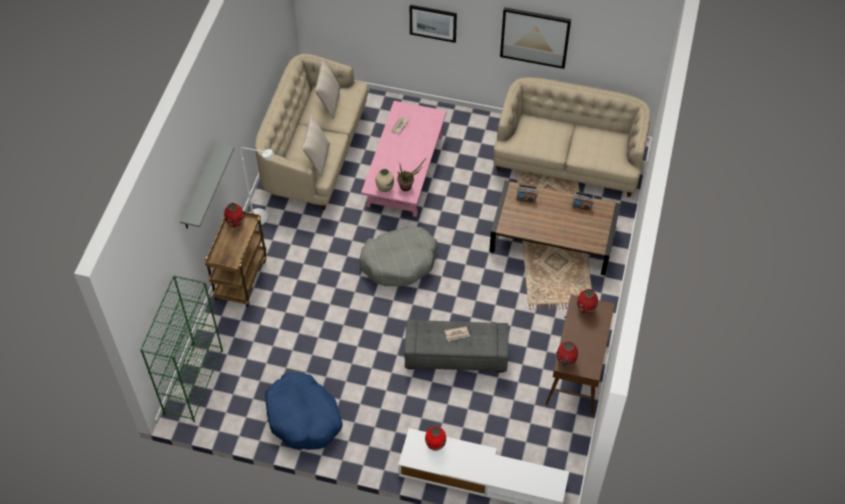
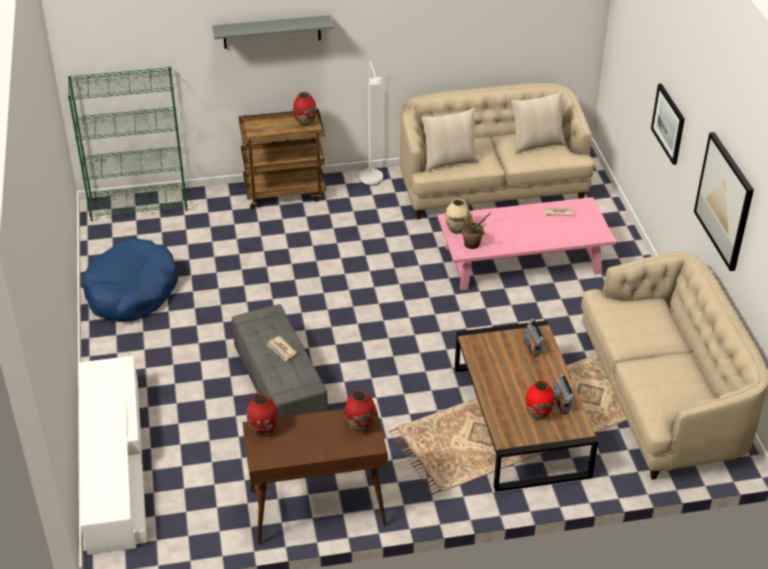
camera: 65 degrees right, 15 degrees down
grey dog bed [359,226,437,287] -> none
red vase [425,426,446,451] -> red vase moved to [526,380,555,420]

